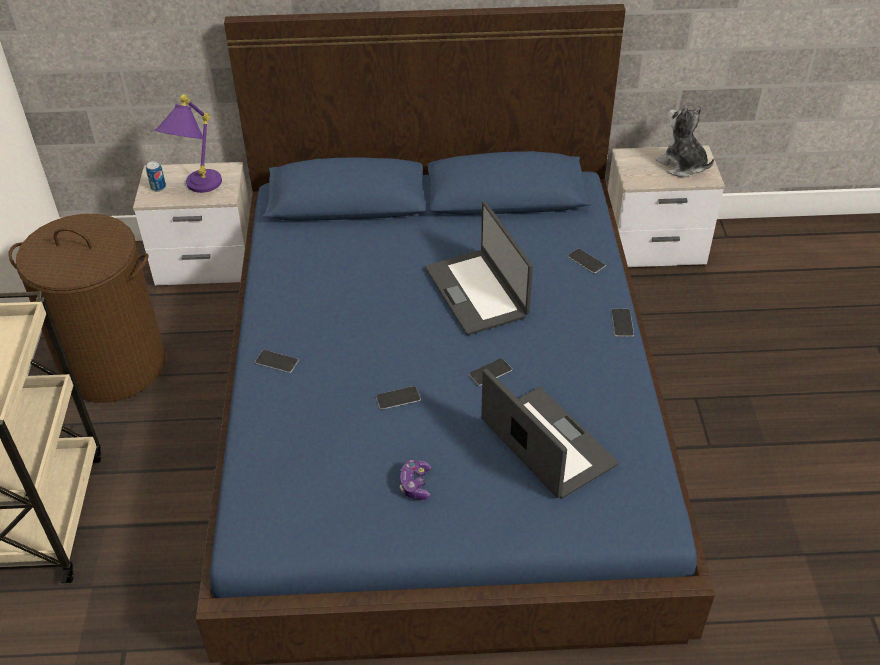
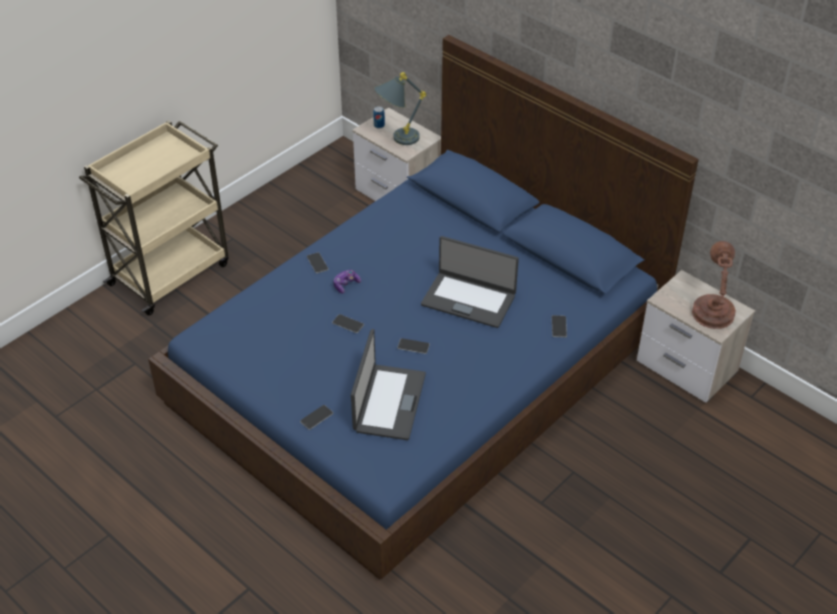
camera: 45 degrees right, 0 degrees up
brown laundry basket [8,214,166,402] -> none
purple table lamp [155,94,222,193] -> grey table lamp [374,72,426,145]
game controller [400,459,431,500] -> game controller moved to [334,270,361,293]
laptop [425,201,533,335] -> laptop turned 90 degrees counterclockwise [421,236,519,328]
phone [611,309,634,337] -> phone moved to [300,405,333,430]
plush toy [656,105,714,177] -> brown table lamp [692,241,736,329]

